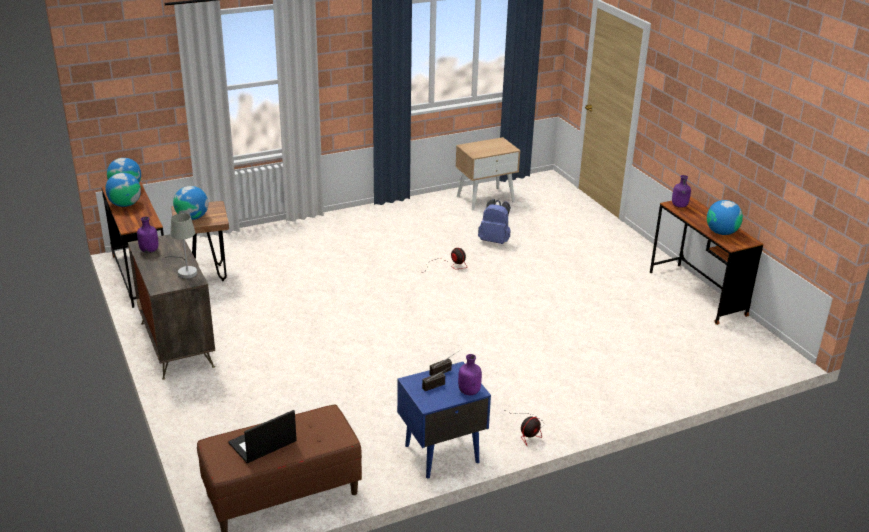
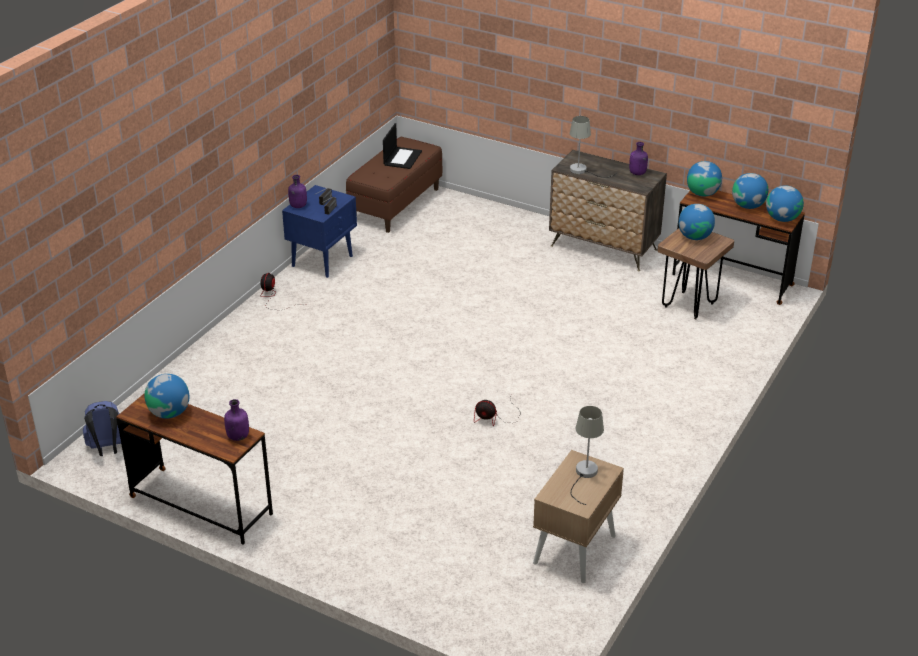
camera: 145 degrees right, 5 degrees up
blue backpack [478,199,511,244] -> blue backpack moved to [83,401,121,456]
none -> grey table lamp [571,406,604,505]
none -> globe [687,161,722,196]

